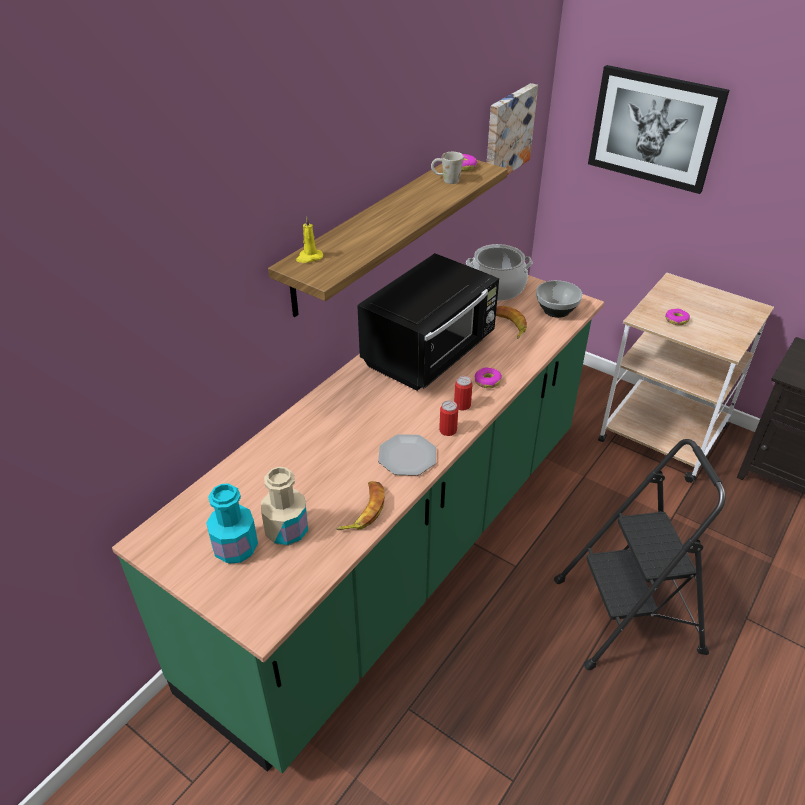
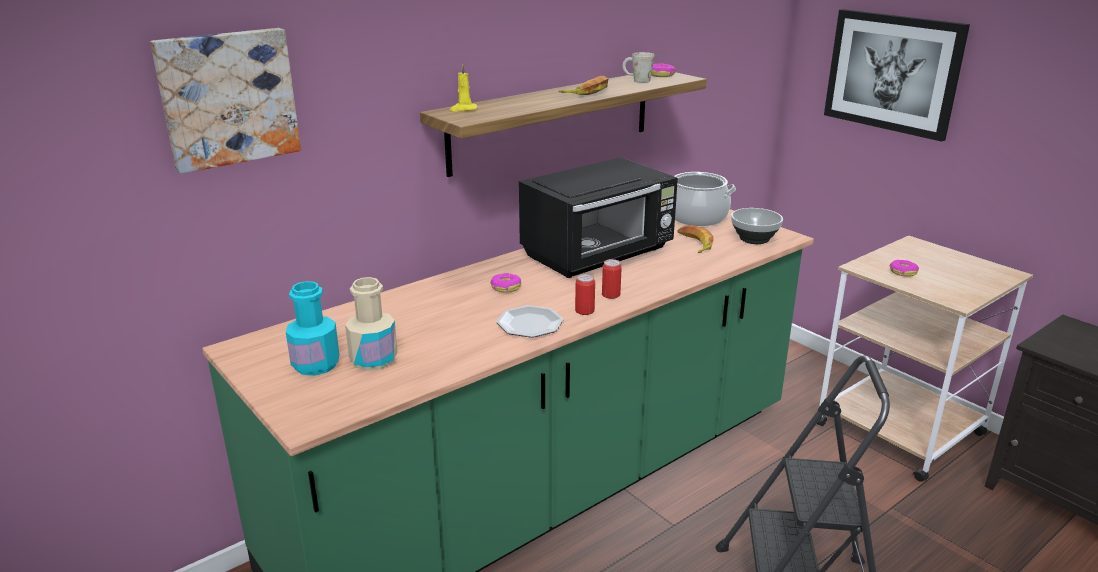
camera: 15 degrees right, 15 degrees down
banana [336,481,385,530] -> banana moved to [558,76,609,95]
donut [475,367,502,388] -> donut moved to [490,273,521,293]
picture [487,83,538,175] -> picture moved to [150,28,301,174]

